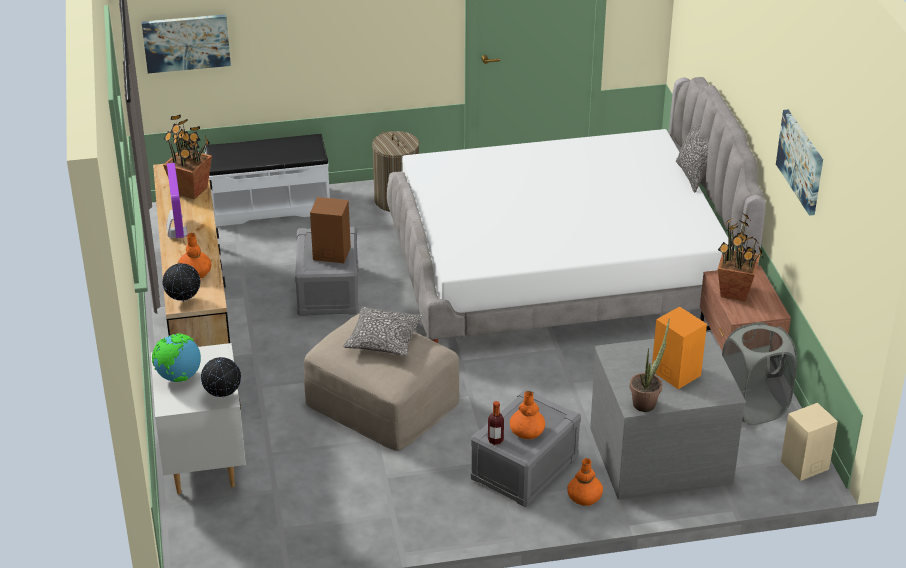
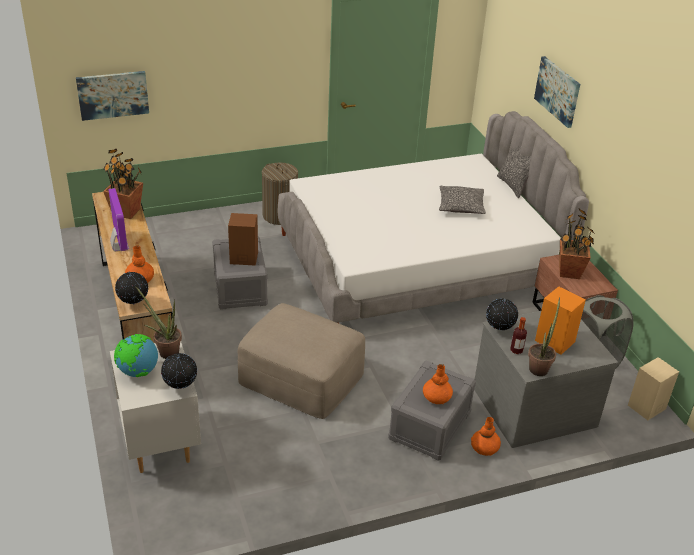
camera: 10 degrees left, 0 degrees up
white bench [205,134,330,227] -> none
pillow [343,307,423,356] -> pillow moved to [439,186,486,214]
bottle [488,401,504,445] -> bottle moved to [510,317,527,354]
picture [776,110,823,216] -> picture moved to [534,56,580,128]
none -> potted plant [136,287,182,359]
none -> globe [486,298,518,330]

